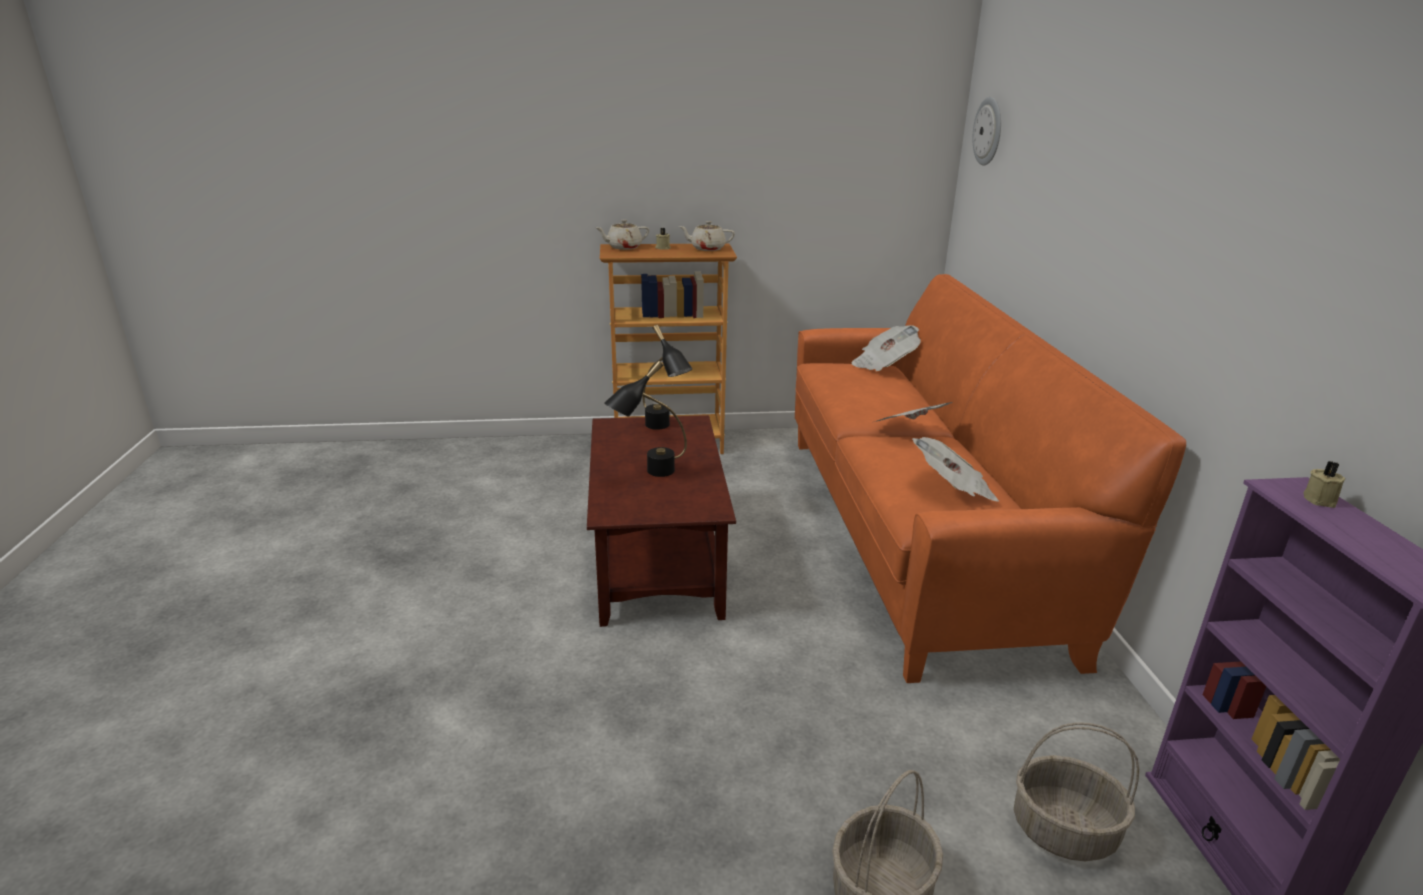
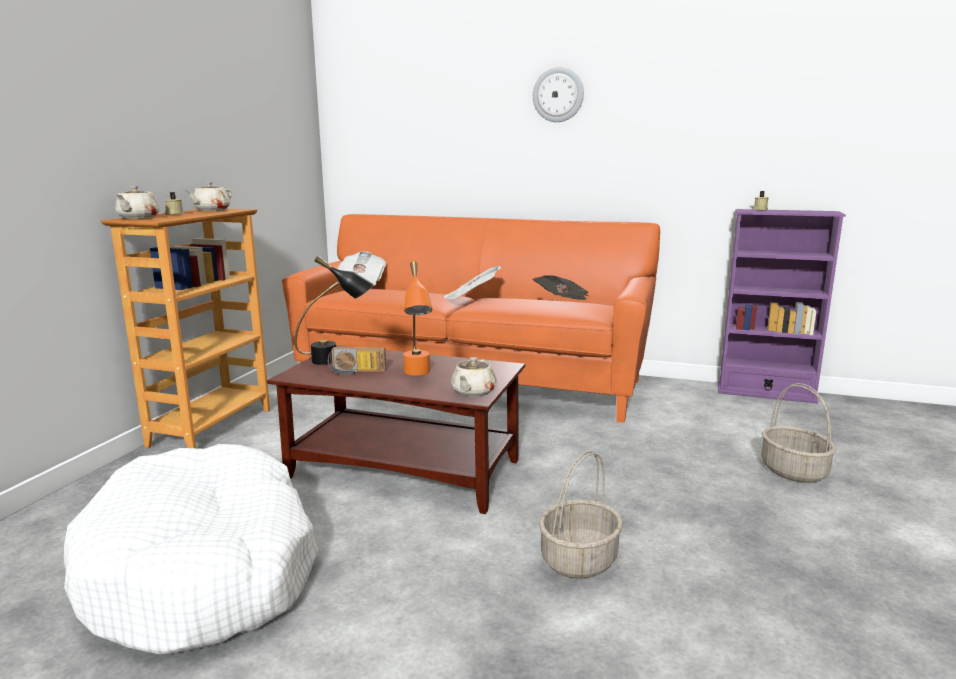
camera: 65 degrees left, 10 degrees down
black table lamp [604,361,687,477] -> orange table lamp [403,261,433,376]
wall clock [973,97,1001,166] -> wall clock moved to [533,67,584,122]
basket [1014,722,1139,861] -> basket moved to [539,451,623,579]
none -> white dog bed [64,444,318,654]
none -> radio [328,347,386,375]
none -> beige teapot [451,357,496,397]

